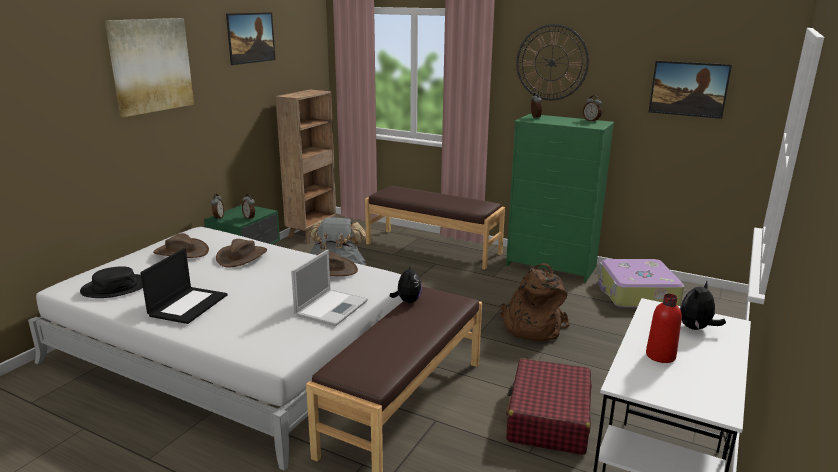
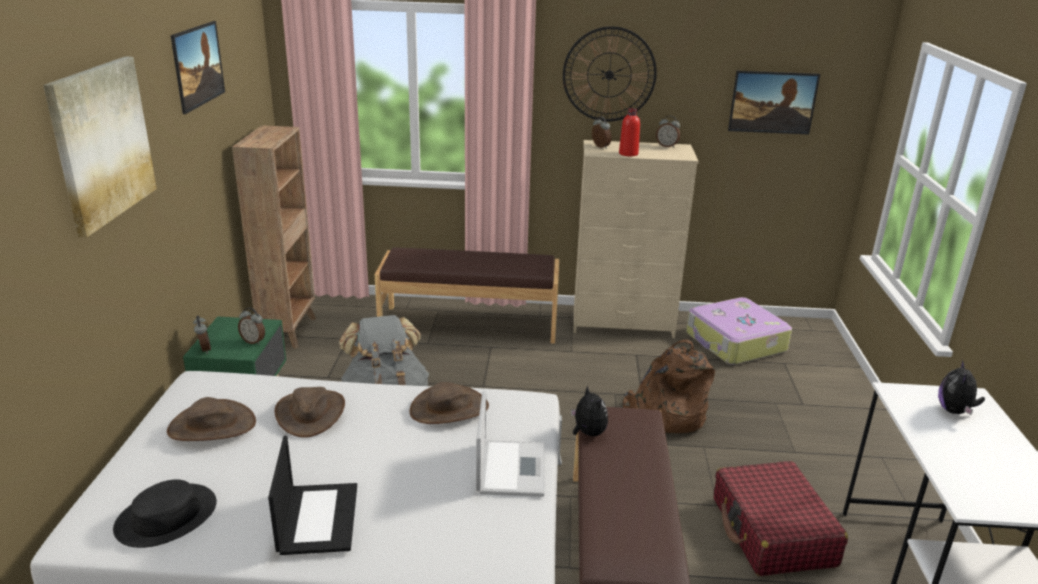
camera: 25 degrees left, 5 degrees up
green dresser [506,114,615,282] -> beige dresser [574,140,699,338]
red bottle [646,294,682,363] -> red bottle moved to [619,108,640,156]

